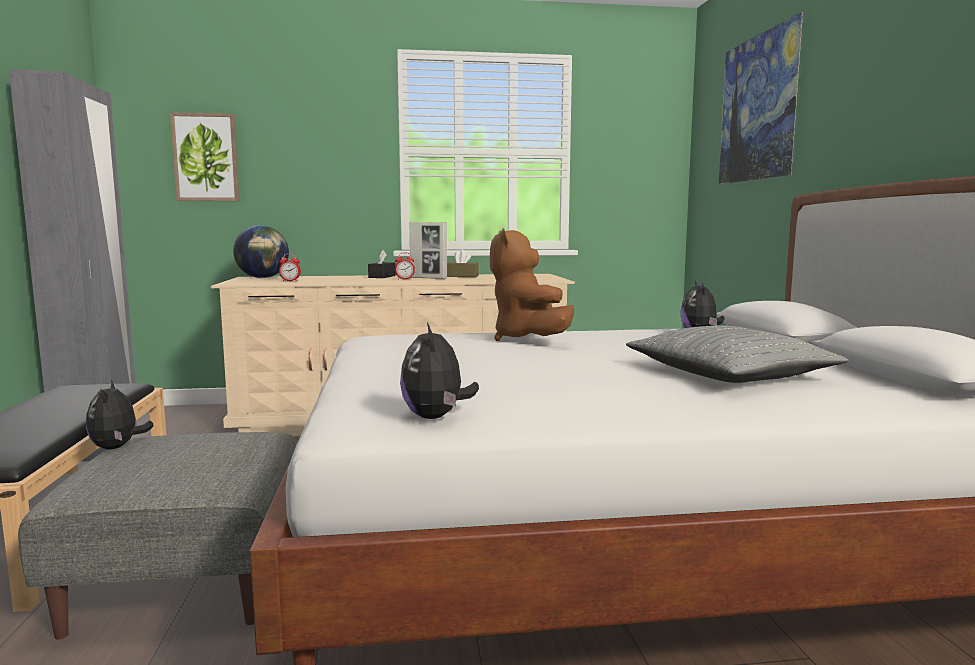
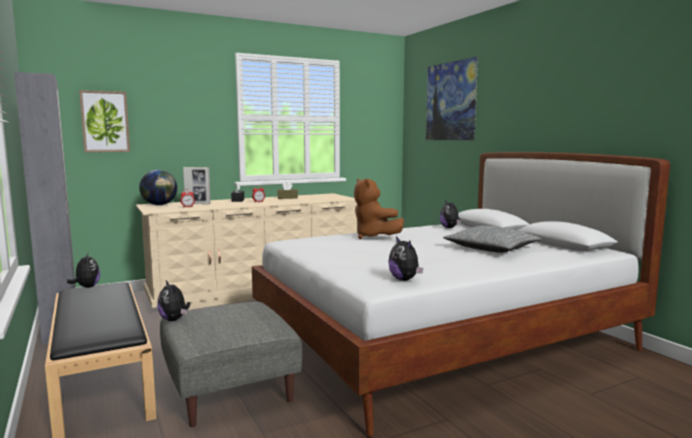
camera: 20 degrees left, 0 degrees up
picture frame [409,222,447,279] -> picture frame moved to [183,167,211,204]
none -> plush toy [67,253,100,288]

